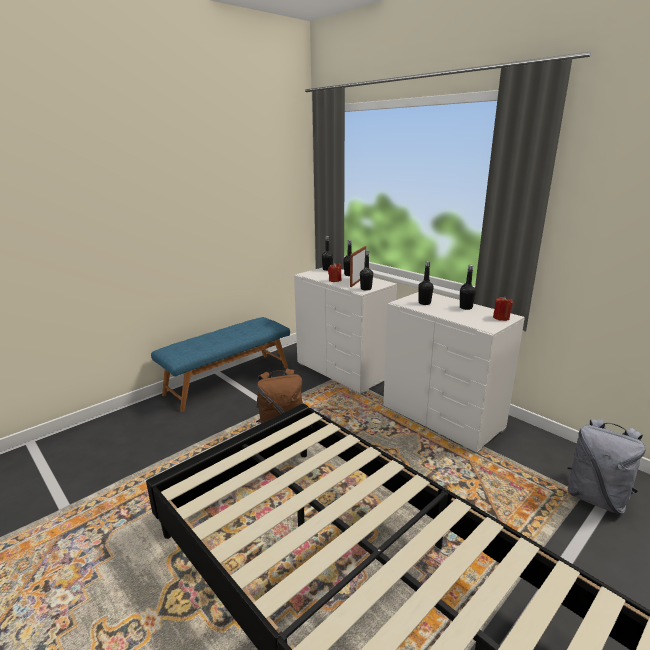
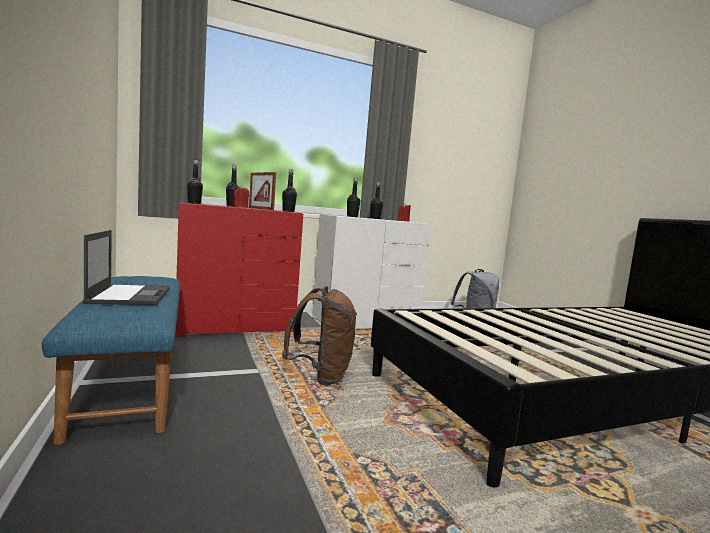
camera: 70 degrees left, 15 degrees down
white dresser [294,268,397,394] -> red dresser [175,203,303,337]
none -> laptop [83,230,170,305]

